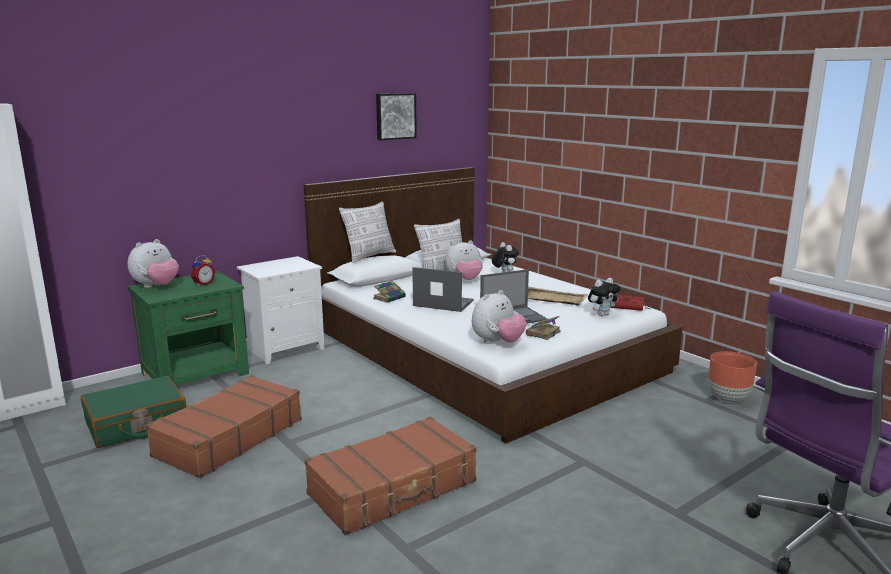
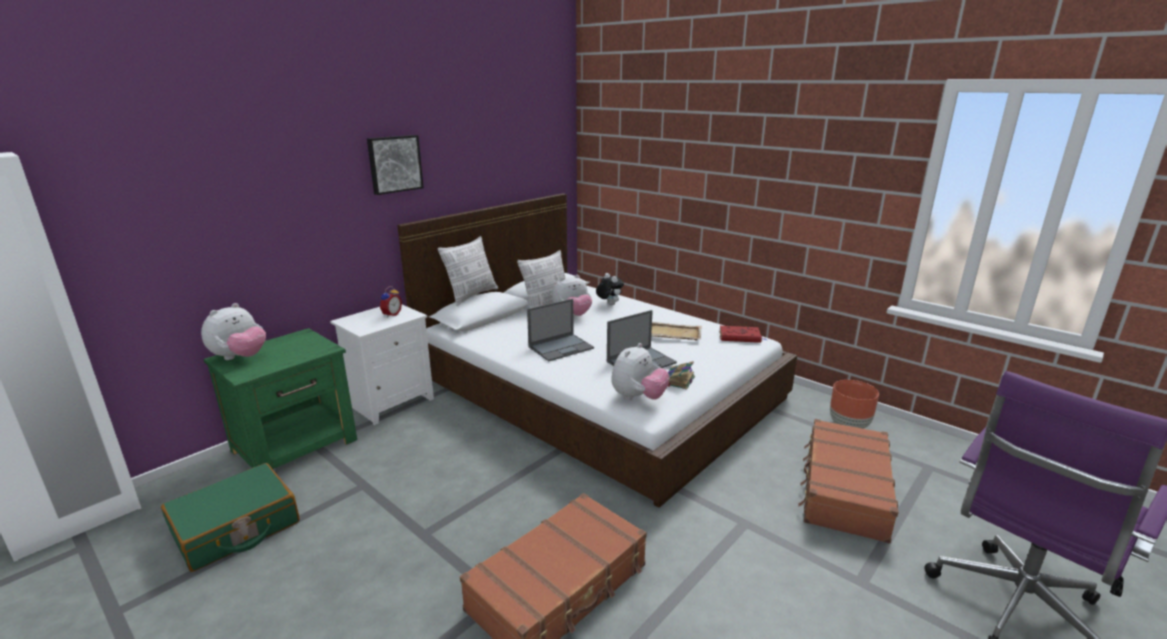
camera: 10 degrees left, 5 degrees up
brown suitcase [146,375,302,478] -> brown suitcase moved to [798,419,899,544]
alarm clock [191,255,215,286] -> alarm clock moved to [380,286,402,318]
book [373,281,406,303] -> none
picture [376,93,417,140] -> picture moved to [367,135,424,195]
laptop [412,267,474,312] -> laptop turned 135 degrees clockwise [527,299,594,361]
plush toy [588,278,620,316] -> none

